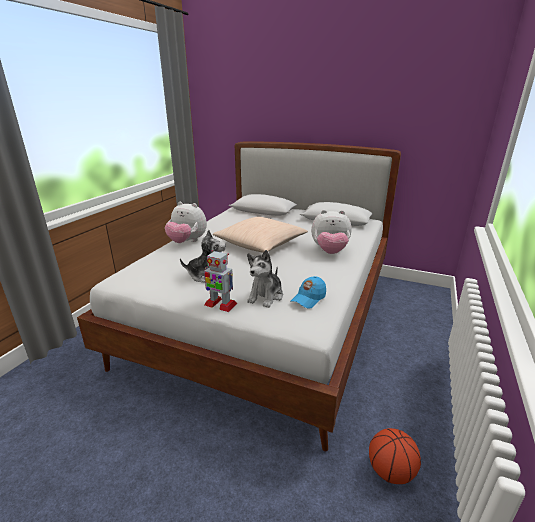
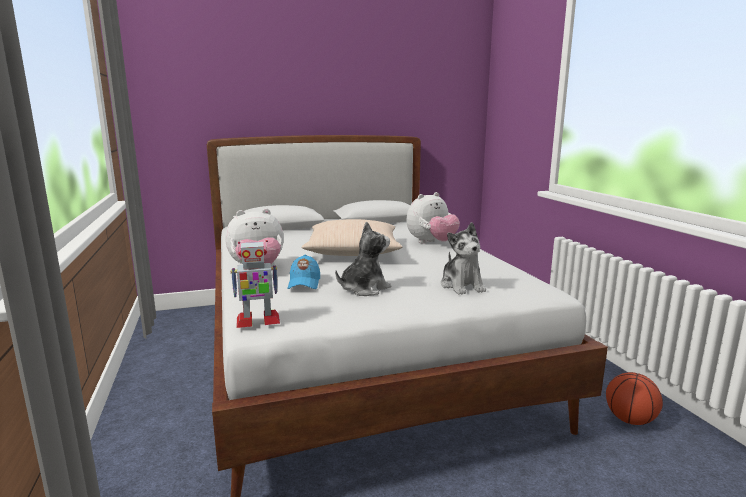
camera: 40 degrees left, 10 degrees down
toy robot [204,250,238,312] -> toy robot moved to [231,240,280,328]
blue cap [291,276,326,309] -> blue cap moved to [287,255,320,289]

